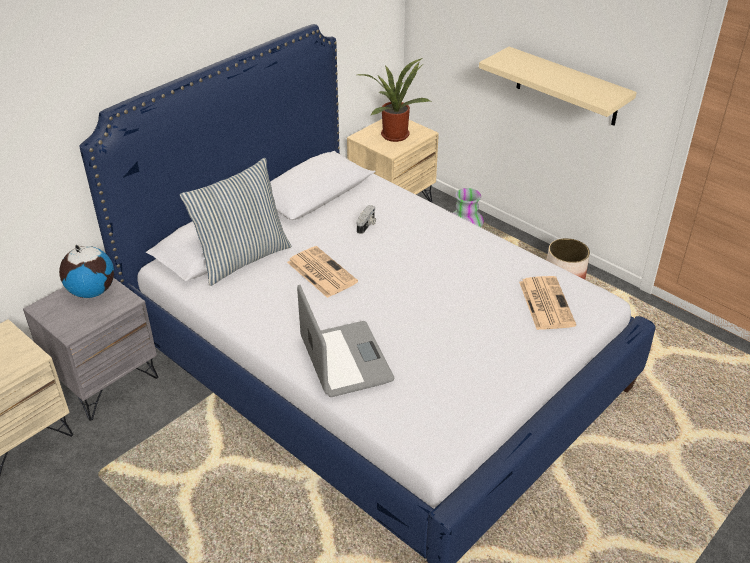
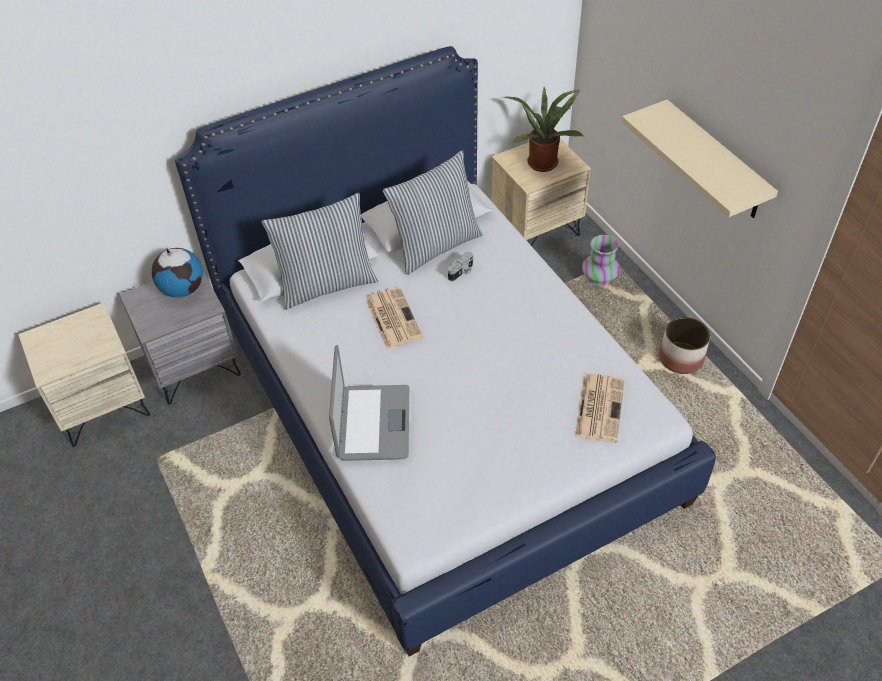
camera: 20 degrees right, 10 degrees up
none -> pillow [383,151,483,275]

